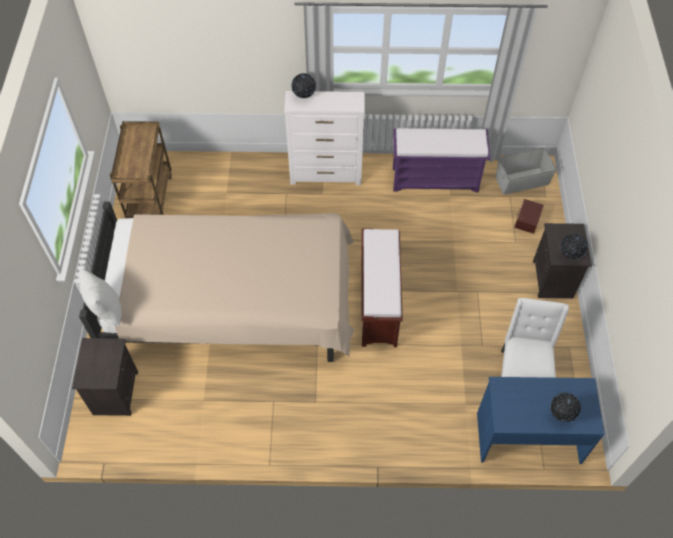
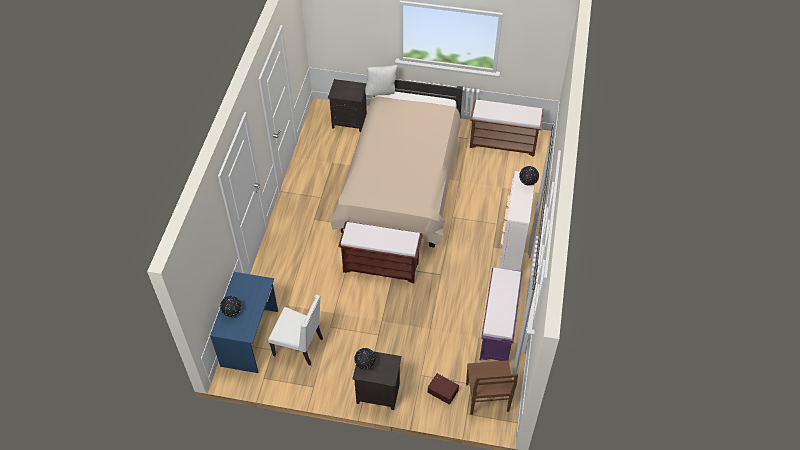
camera: 100 degrees right, 5 degrees down
brown cart [110,121,172,218] -> brown bench [470,99,544,157]
grey storage box [495,147,557,195] -> brown chair [466,360,518,415]

